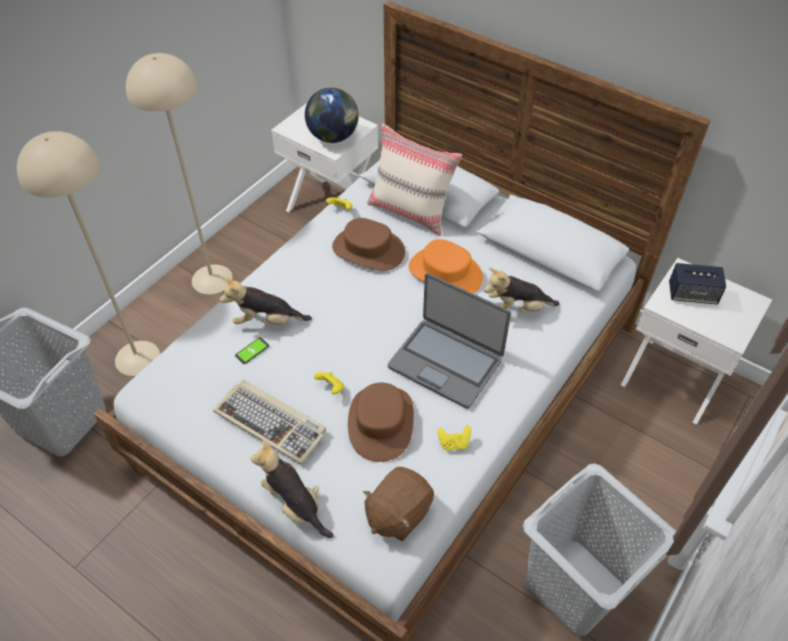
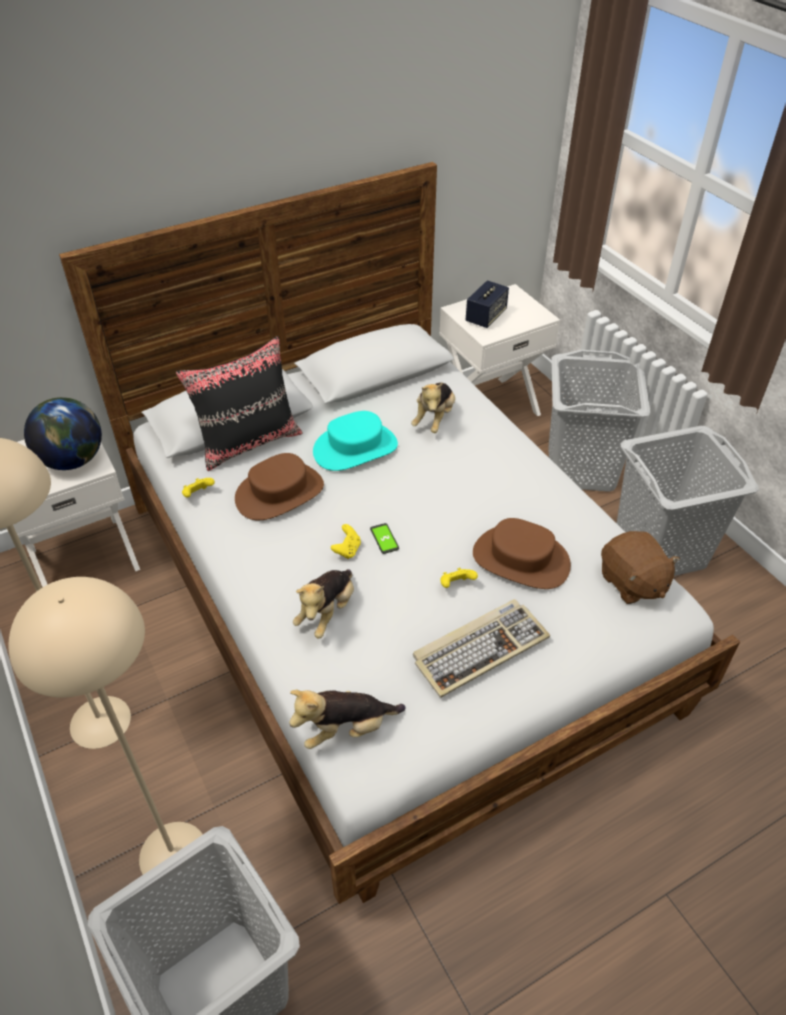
camera: 65 degrees left, 5 degrees down
phone [235,337,269,364] -> phone moved to [370,523,399,554]
plush toy [250,440,334,538] -> plush toy moved to [289,690,406,749]
beige pillow [367,123,462,236] -> black pillow [176,336,303,471]
laptop [388,273,511,409] -> none
orange hat [409,239,483,293] -> turquoise hat [313,411,398,471]
yellow game controller [437,425,471,451] -> yellow game controller moved to [331,524,361,559]
none -> grey laundry basket [549,350,650,492]

